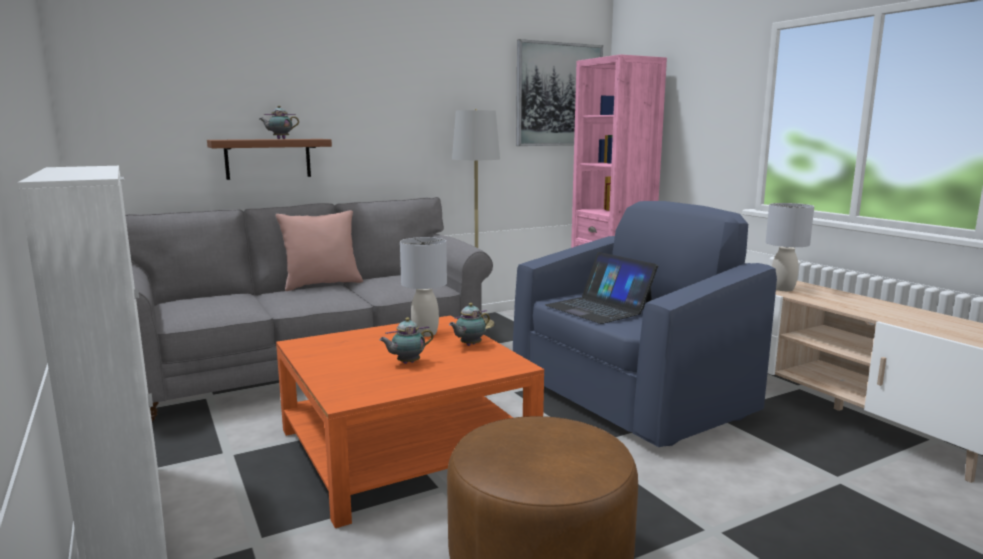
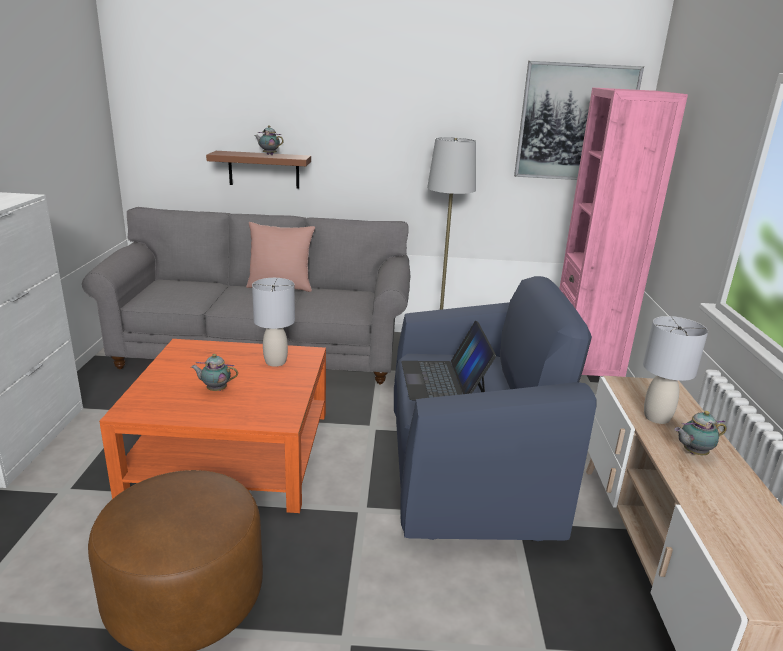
camera: 30 degrees right, 10 degrees up
teapot [449,303,490,346] -> teapot moved to [674,411,727,455]

